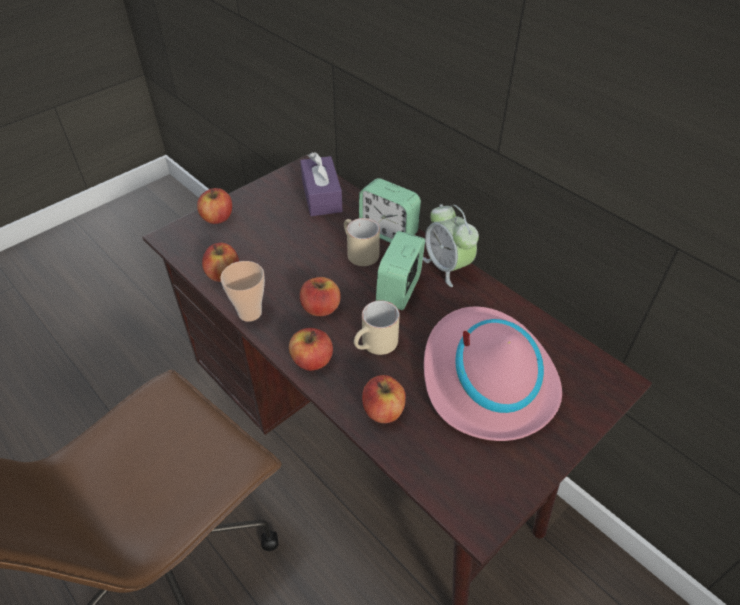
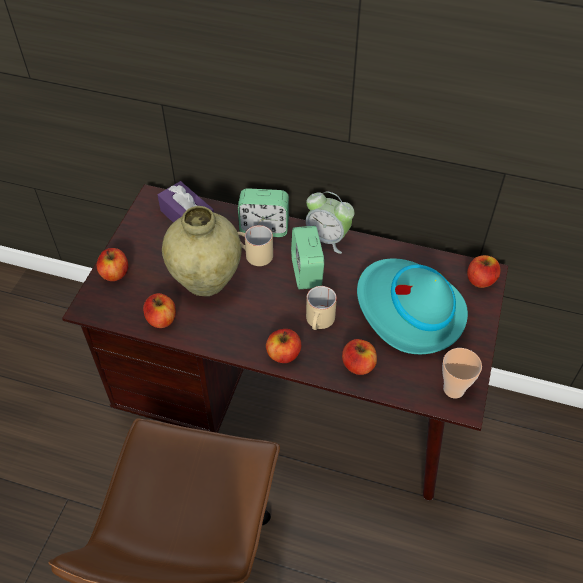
camera: 30 degrees left, 5 degrees up
cup [220,261,265,322] -> cup moved to [442,348,482,398]
apple [300,277,341,316] -> apple moved to [467,255,500,288]
pink hat [424,307,562,441] -> turquoise hat [357,258,468,354]
none -> beige vase [162,206,242,296]

